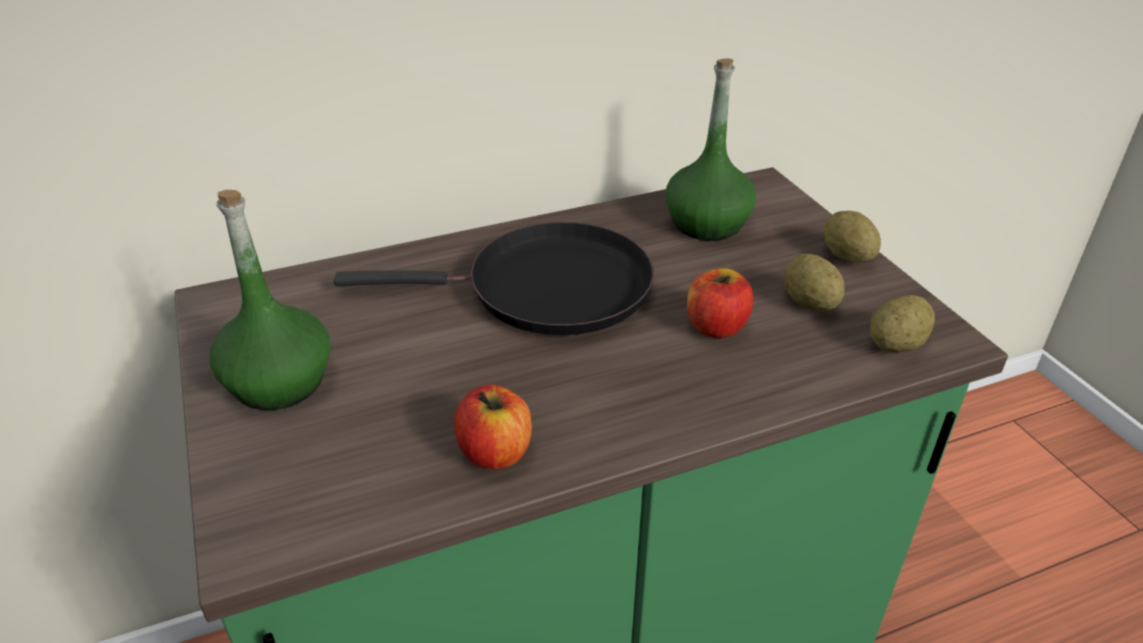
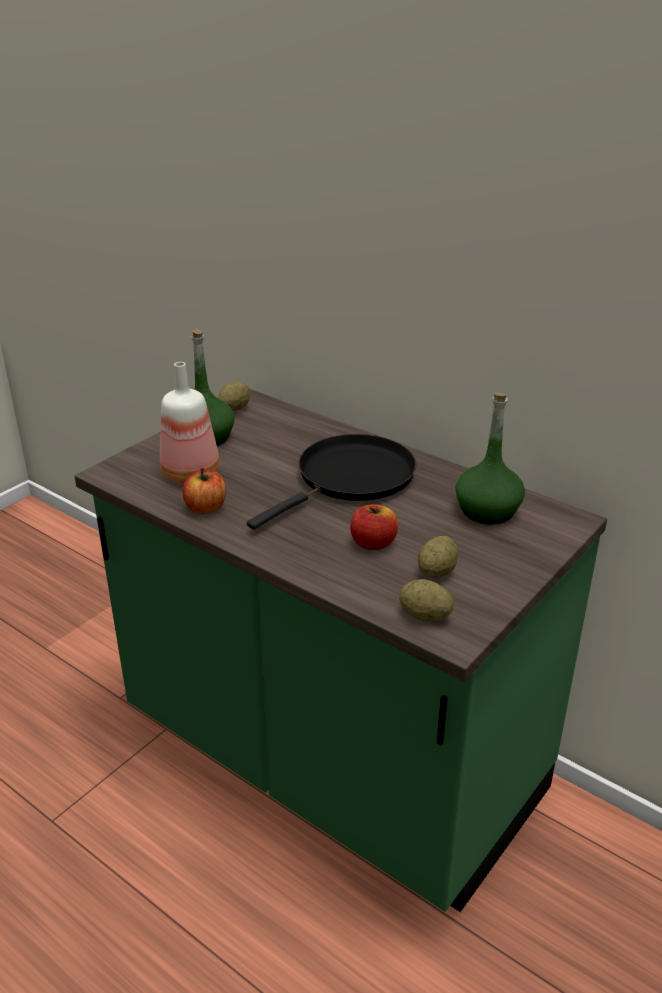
camera: 60 degrees right, 5 degrees down
black frying pan [334,222,654,335] -> black frying pan turned 105 degrees counterclockwise [247,434,417,530]
potato [824,211,881,262] -> potato moved to [218,381,250,411]
none -> bottle [160,362,220,484]

